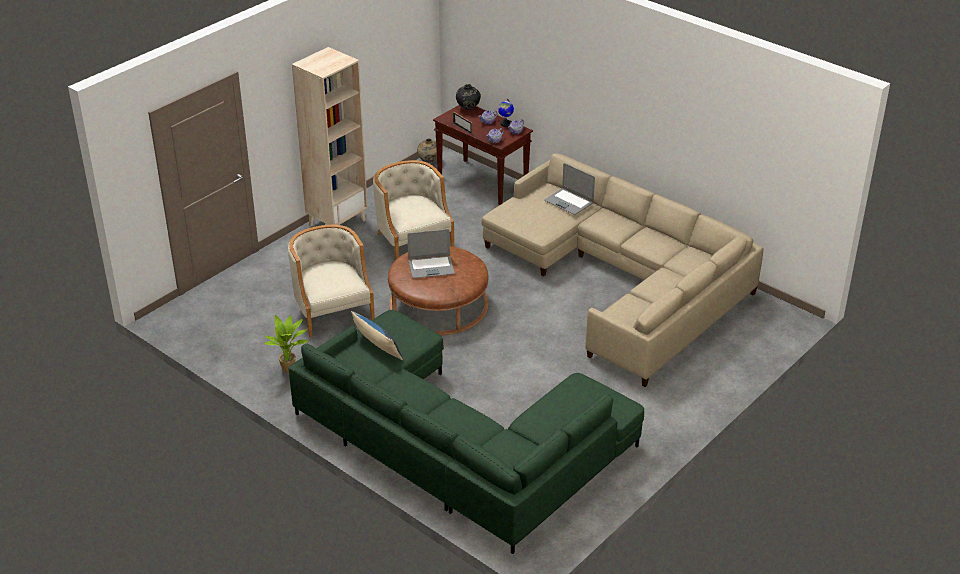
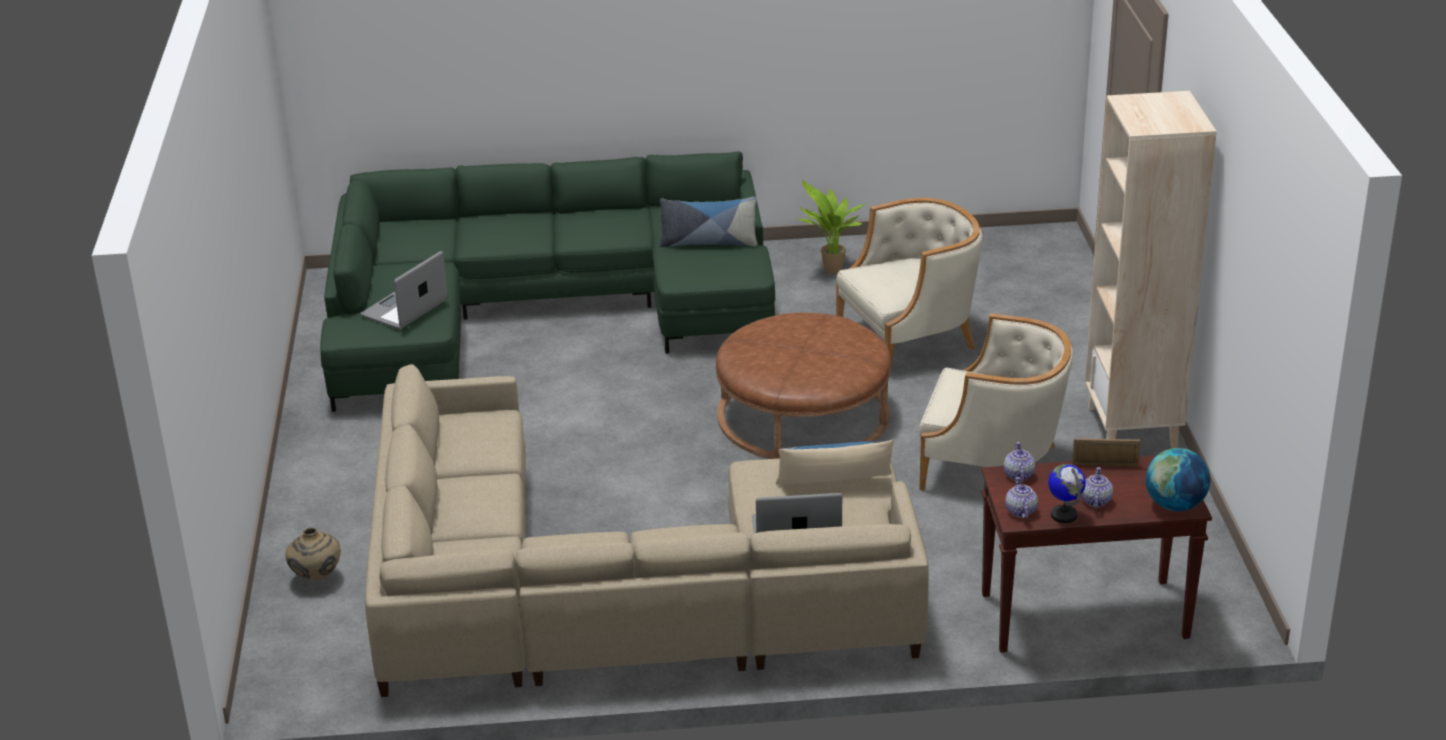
camera: 135 degrees right, 5 degrees down
beige armchair [288,225,375,338] -> beige armchair turned 45 degrees counterclockwise [836,198,983,375]
laptop [407,229,455,278] -> laptop moved to [361,251,448,329]
beige vase [417,139,437,163] -> beige vase moved to [286,528,341,580]
black vase [456,84,481,110] -> globe [1146,448,1210,511]
none -> pillow [776,439,894,485]

